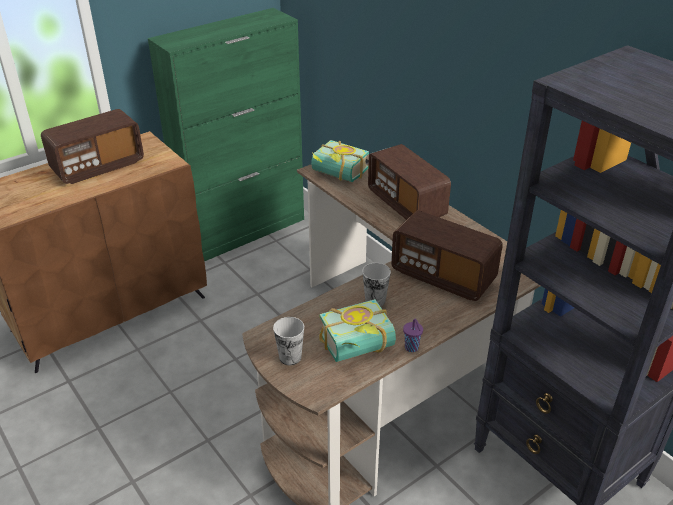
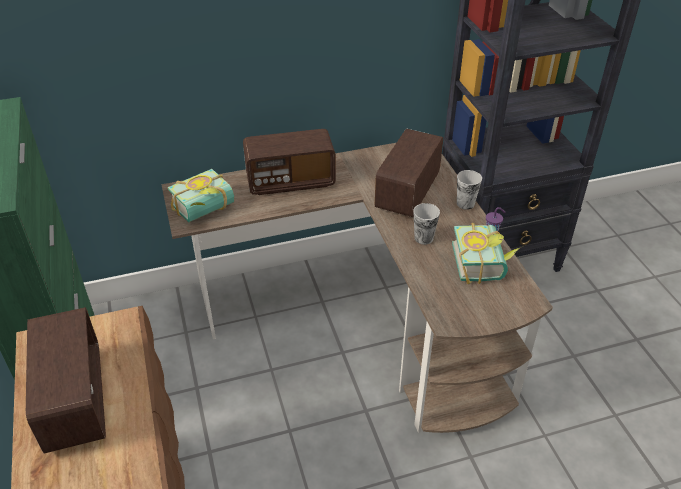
camera: 70 degrees left, 5 degrees up
cup [273,317,304,365] -> cup moved to [457,170,482,210]
radio [391,211,503,301] -> radio turned 150 degrees clockwise [375,128,443,217]

